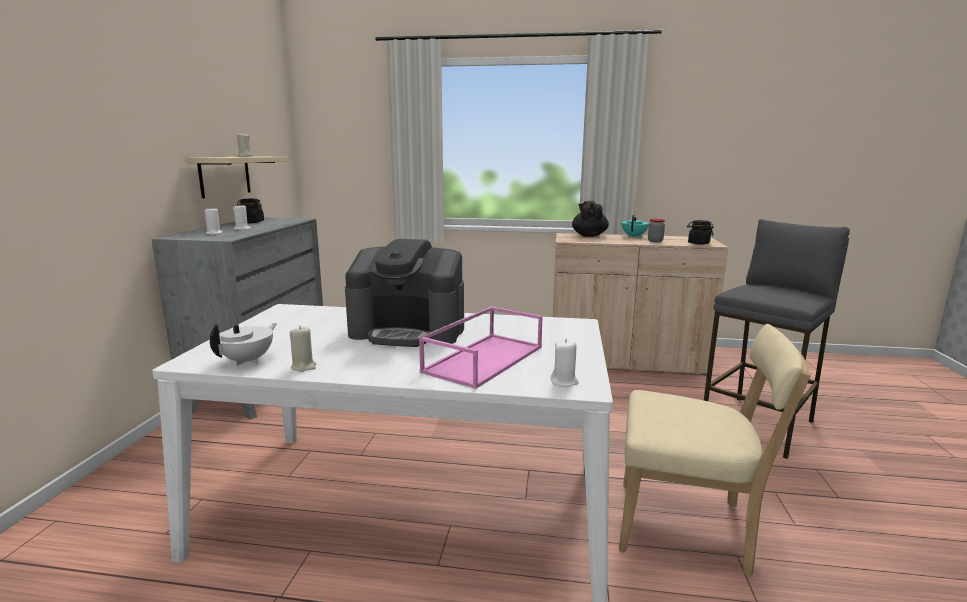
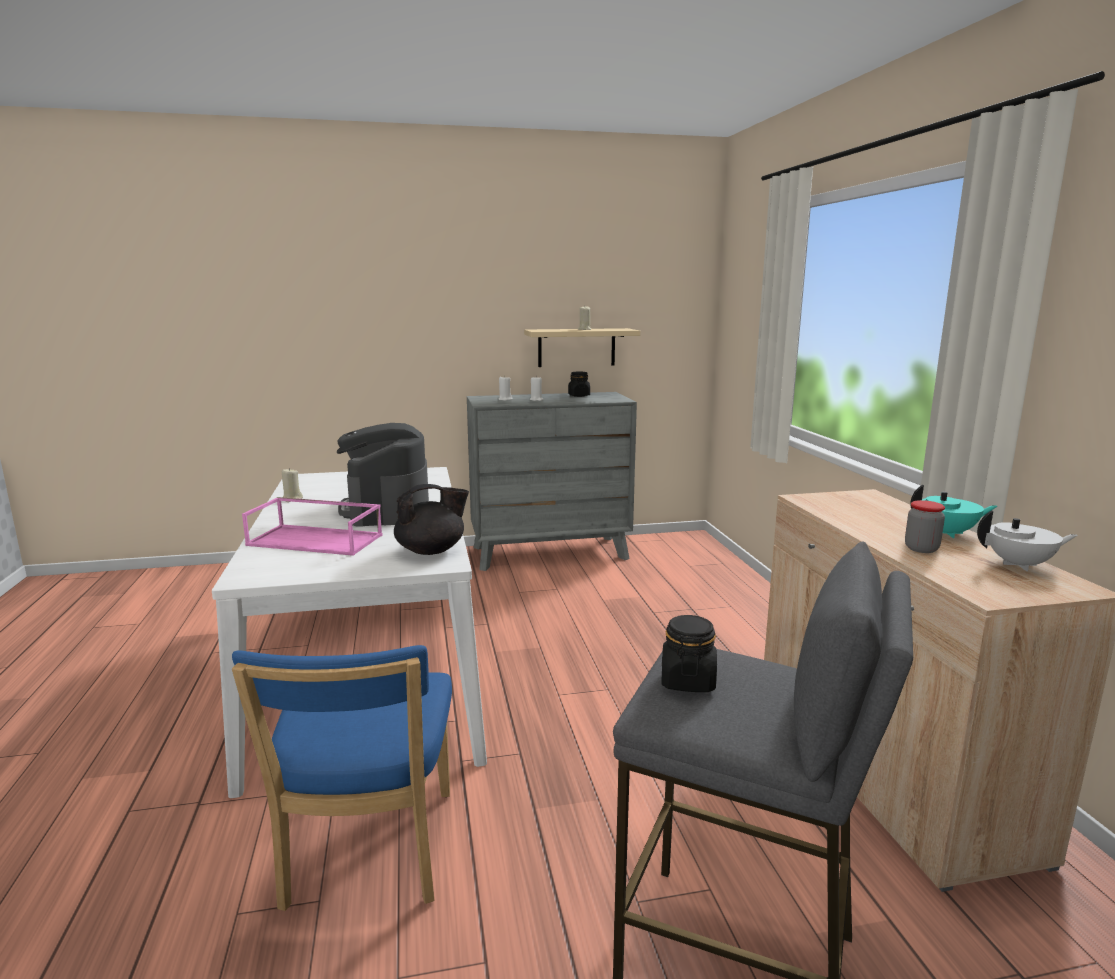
camera: 70 degrees right, 0 degrees up
white teapot [210,323,277,366] -> white teapot moved to [977,510,1078,571]
white candle [551,339,579,387] -> none
black teapot [572,201,609,237] -> black teapot moved to [394,484,469,555]
beige chair [619,324,812,576] -> blue chair [232,645,452,911]
black jar [687,220,714,245] -> black jar moved to [661,615,717,692]

